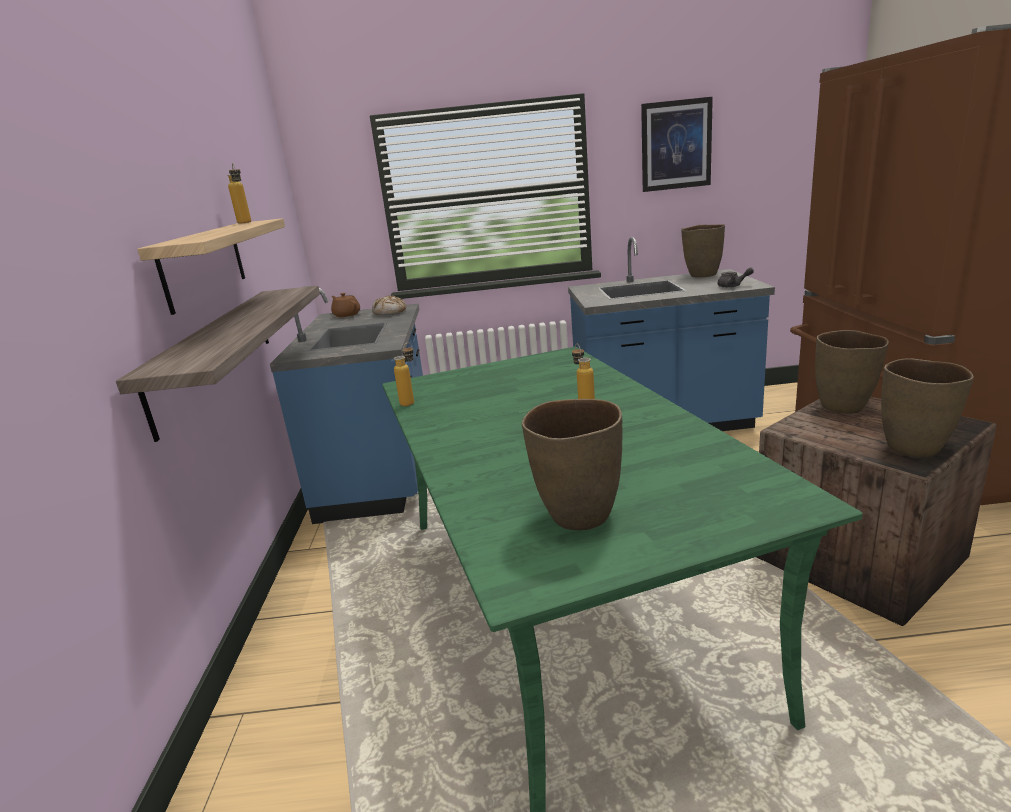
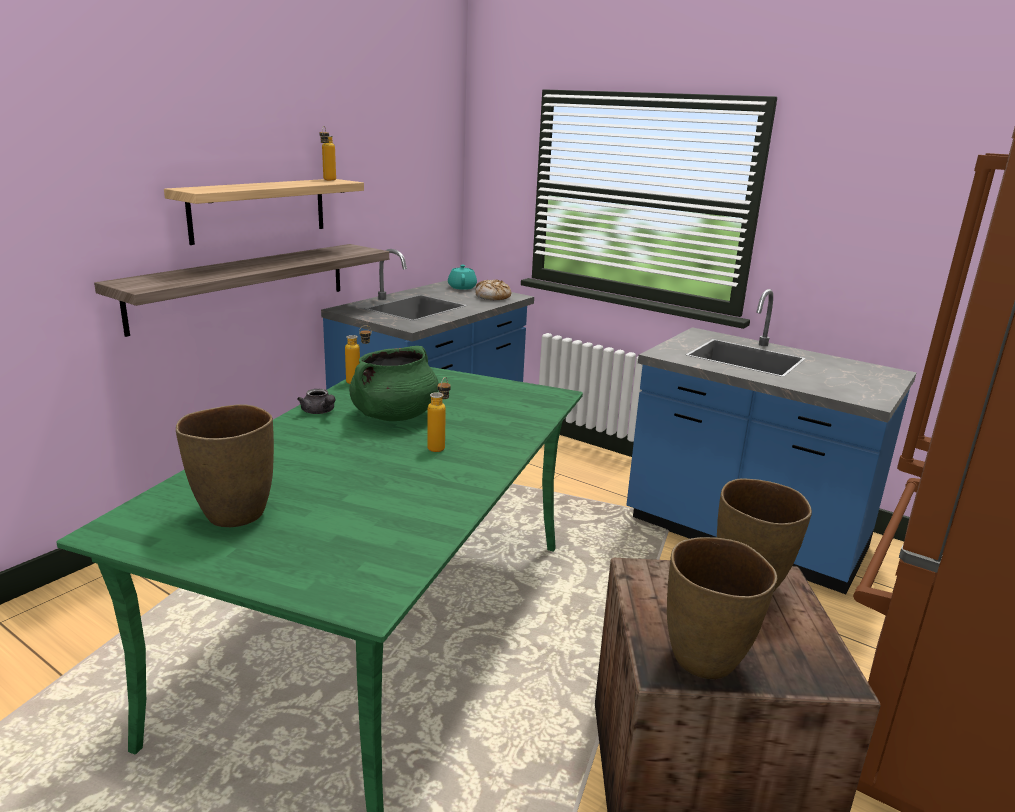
camera: 35 degrees right, 0 degrees up
brown teapot [331,293,360,317] -> turquoise teapot [448,265,477,290]
picture [641,97,713,192] -> none
brown vase [681,224,725,278] -> none
grey teapot [717,267,754,288] -> grey teapot moved to [297,389,335,414]
none -> green cooking pot [349,346,439,421]

